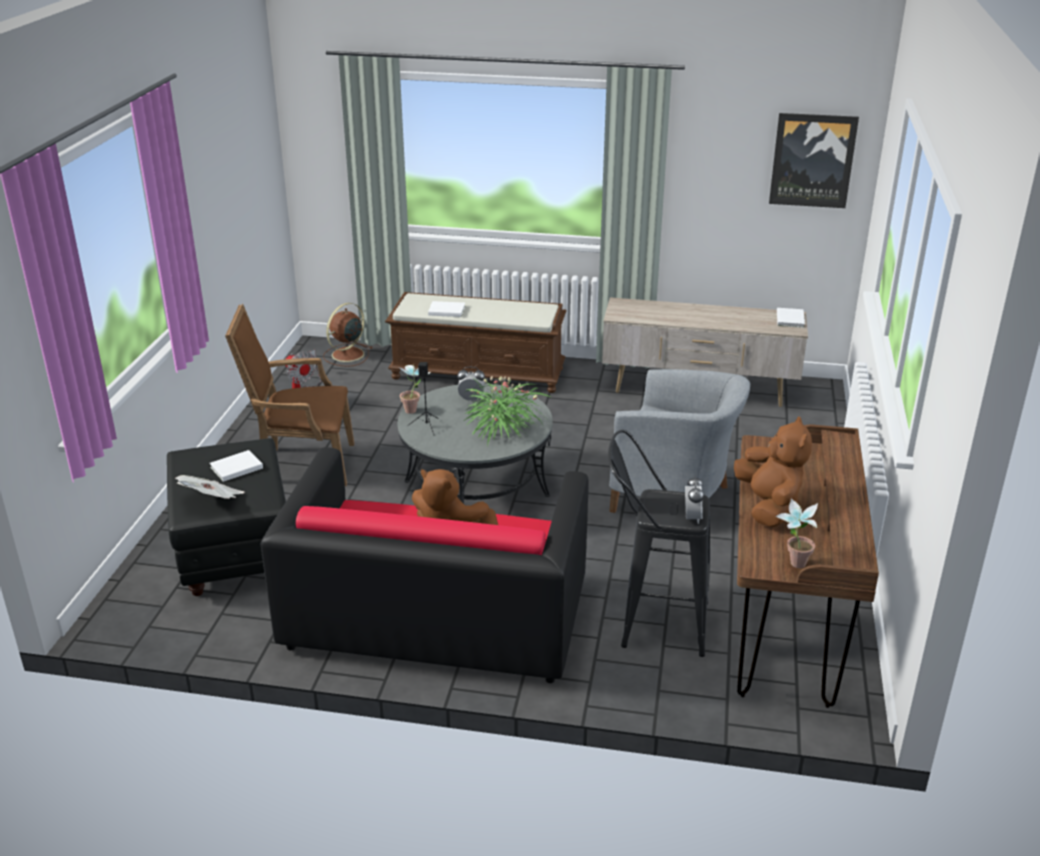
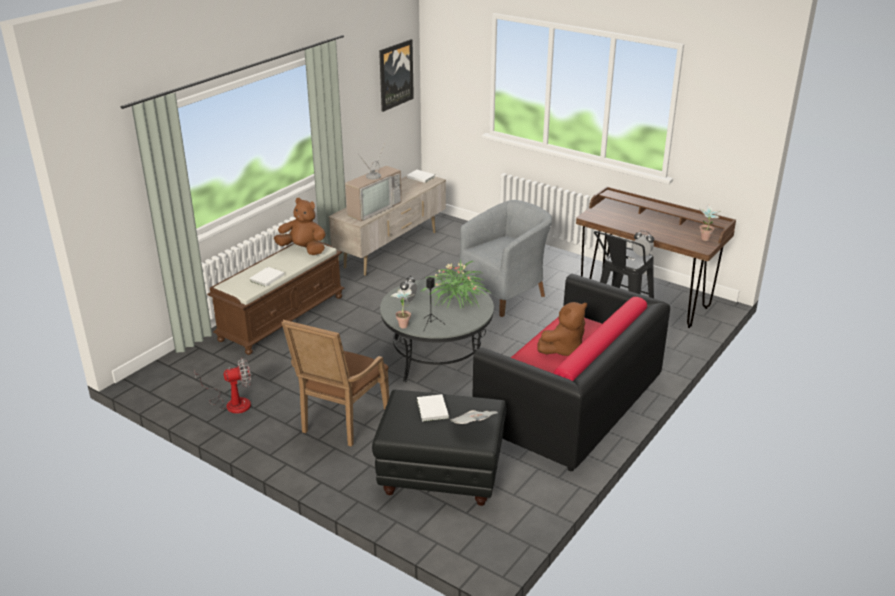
camera: 65 degrees left, 0 degrees up
brown fan [323,303,372,367] -> none
brown plush toy [734,416,812,528] -> brown plush toy moved to [274,198,326,255]
none -> television [345,146,402,221]

